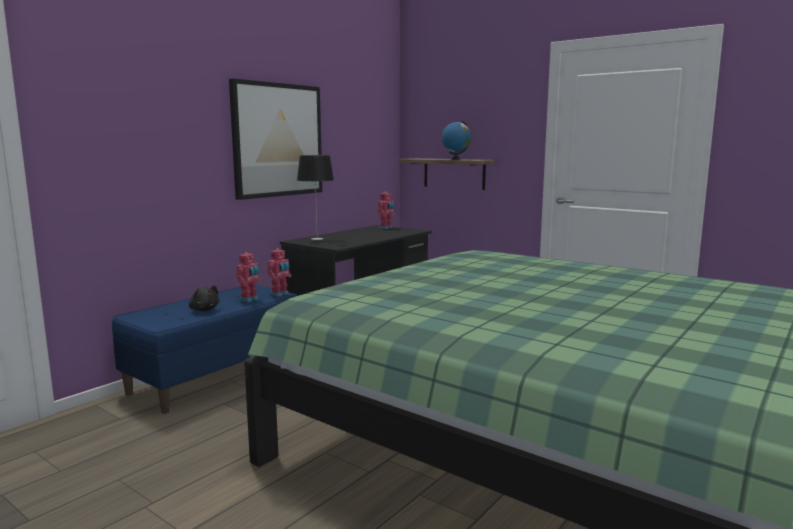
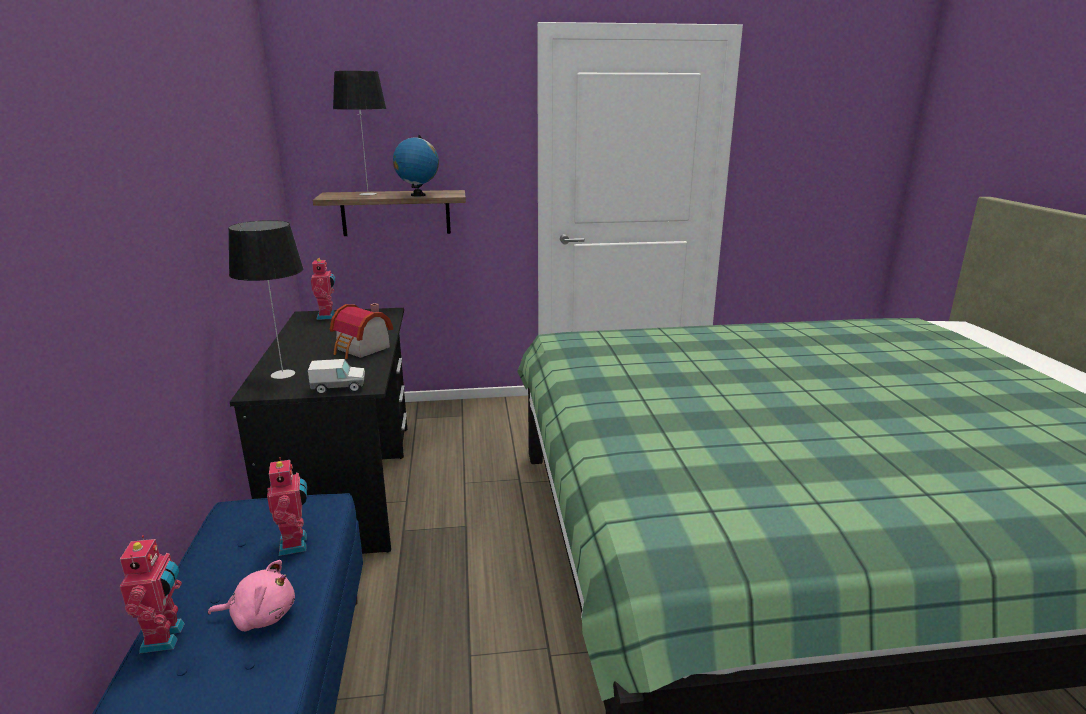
camera: 45 degrees left, 10 degrees up
black plush toy [189,286,220,311] -> pink plush toy [208,560,295,631]
picture [229,78,322,200] -> none
toy robot [267,248,292,297] -> toy robot moved to [120,535,185,654]
none -> toy truck [308,359,365,394]
none -> toy house [330,303,393,359]
none -> table lamp [333,71,386,195]

